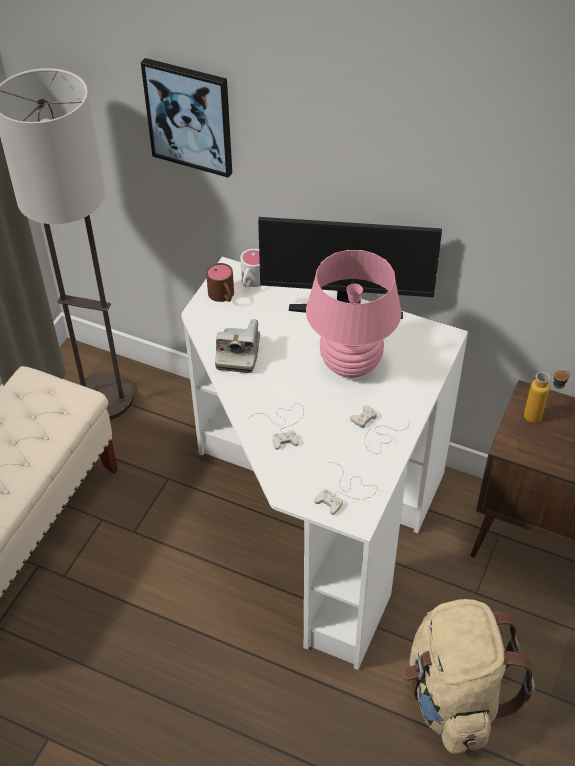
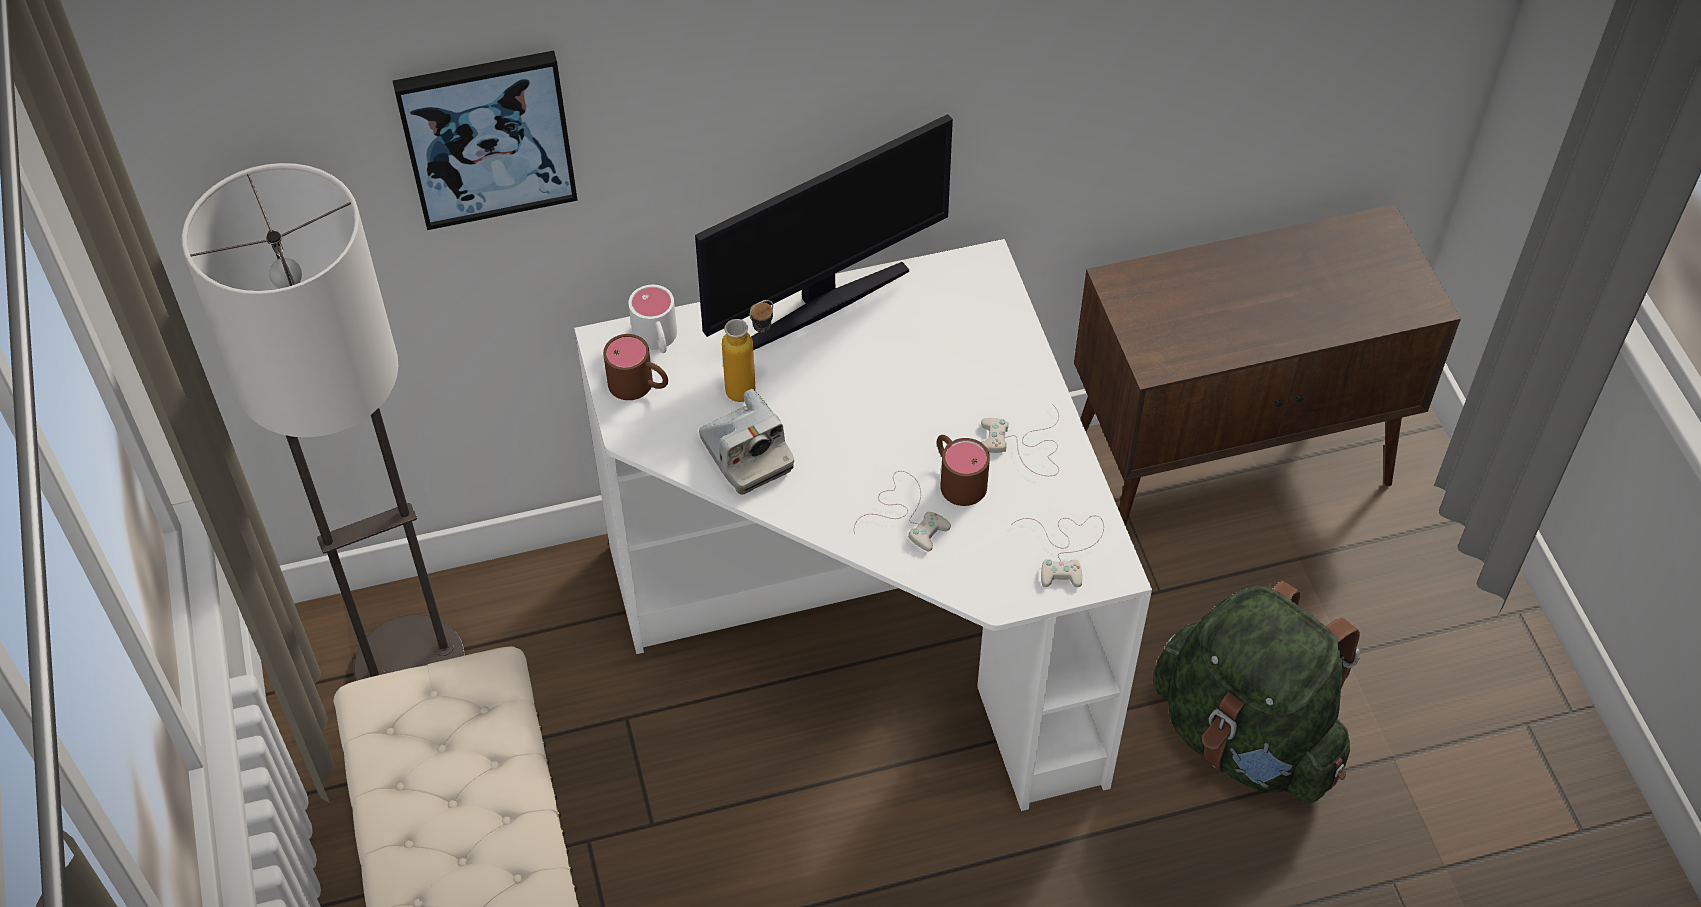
camera: 40 degrees left, 5 degrees up
pink table lamp [306,250,401,378] -> none
beige backpack [403,599,535,754] -> green backpack [1153,581,1360,803]
bottle [524,369,570,423] -> bottle moved to [722,300,773,402]
none -> brown mug [937,435,990,506]

